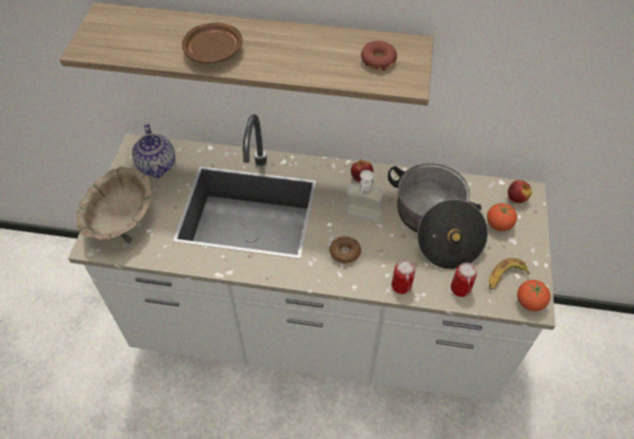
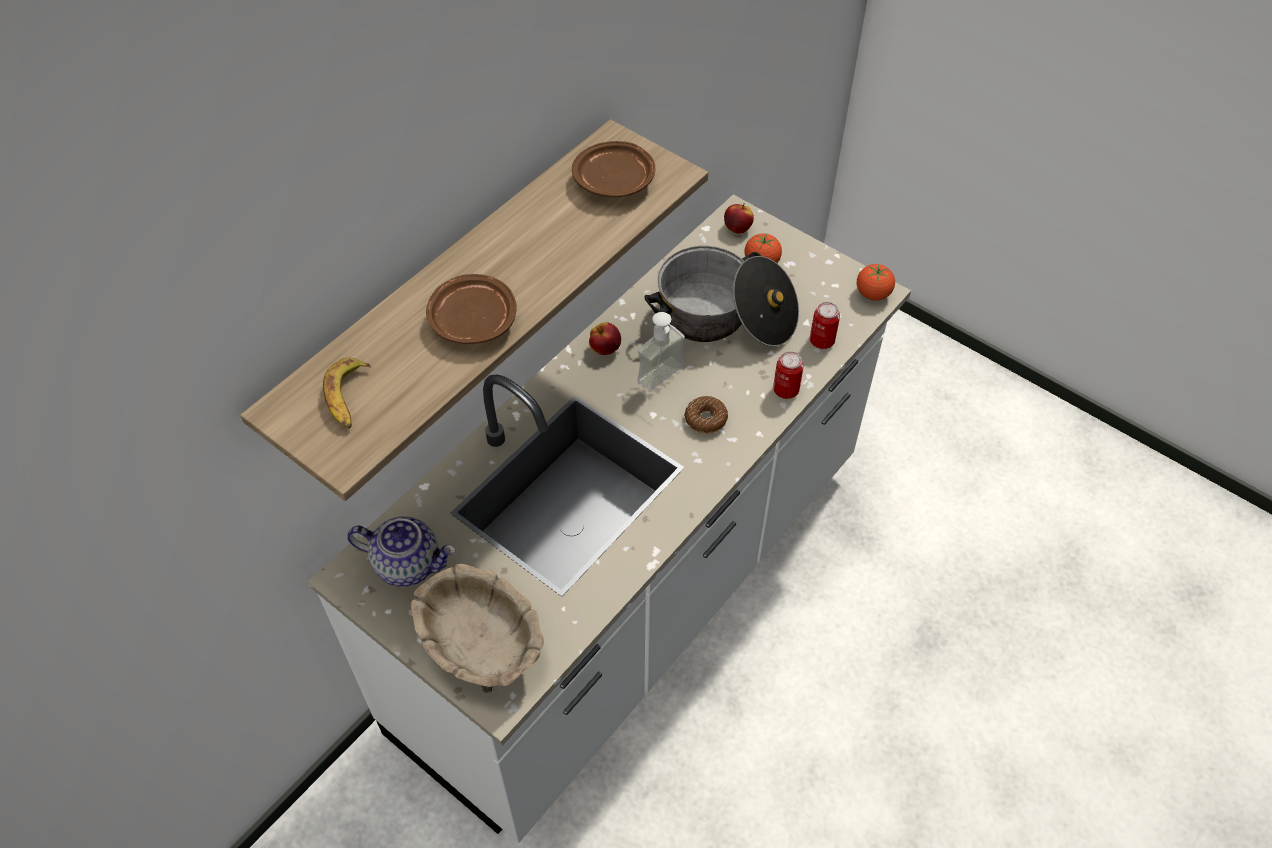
camera: 60 degrees left, 0 degrees up
donut [361,41,397,71] -> brown plate [572,141,655,197]
banana [489,258,530,290] -> banana moved to [323,357,371,429]

